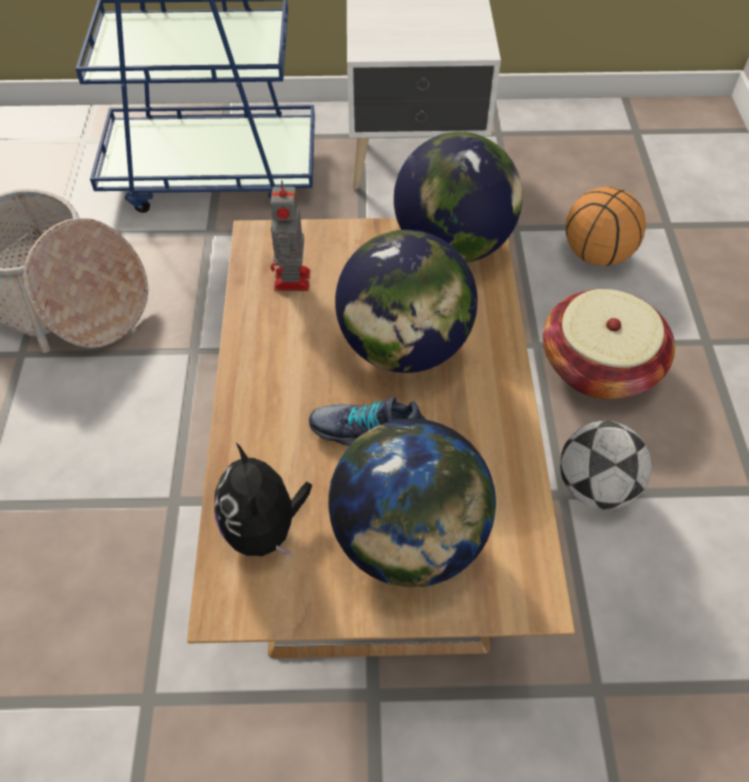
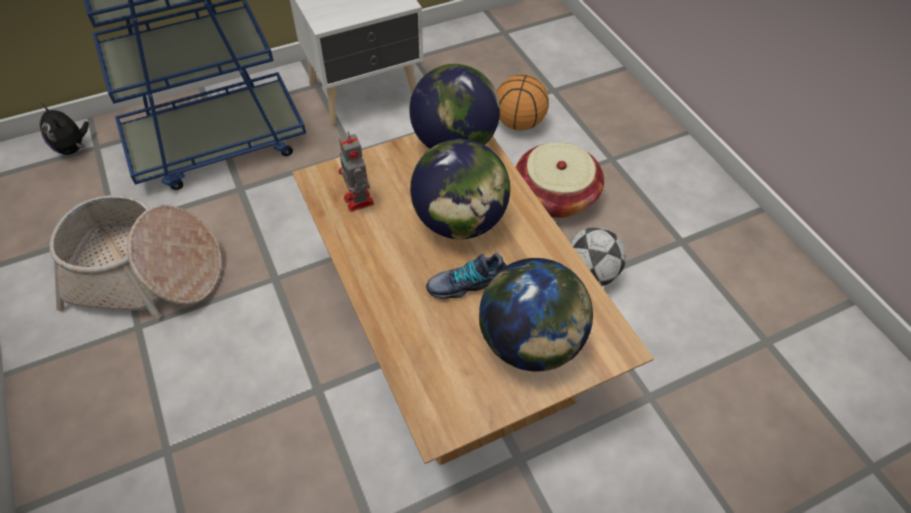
camera: 25 degrees left, 0 degrees up
plush toy [214,443,312,557] -> plush toy moved to [39,103,89,155]

